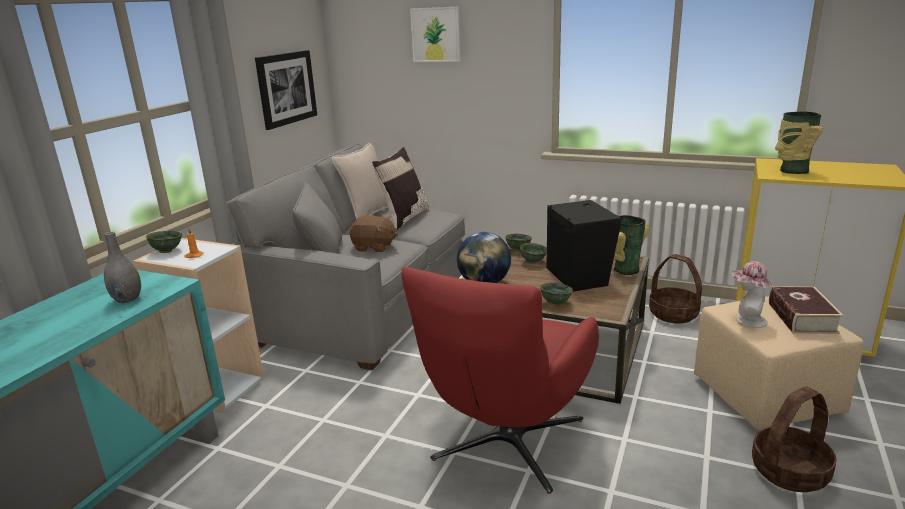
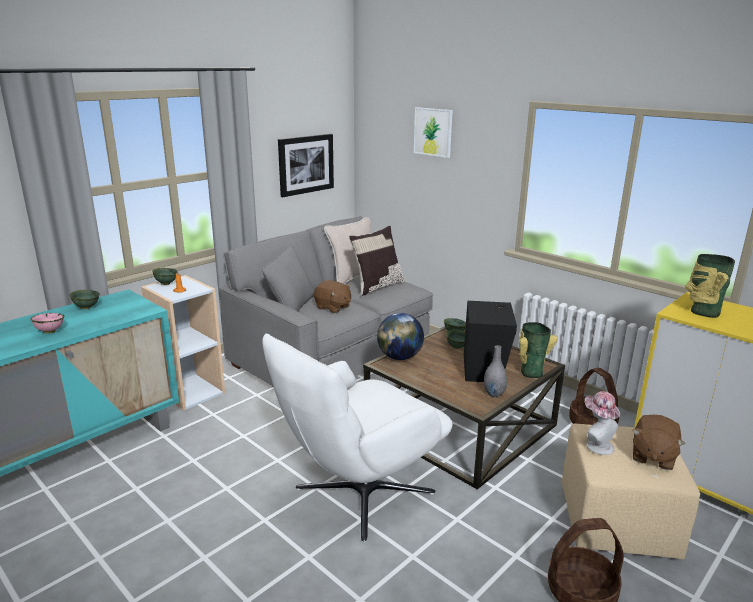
camera: 20 degrees right, 0 degrees up
grey vase [104,232,141,303] -> grey vase moved to [484,345,507,397]
red armchair [402,267,599,494] -> white armchair [262,334,452,542]
green bowl [540,283,573,306] -> green bowl moved to [70,290,100,309]
book [769,286,844,334] -> brown plush toy [632,415,685,470]
none -> pink bowl [30,313,64,334]

